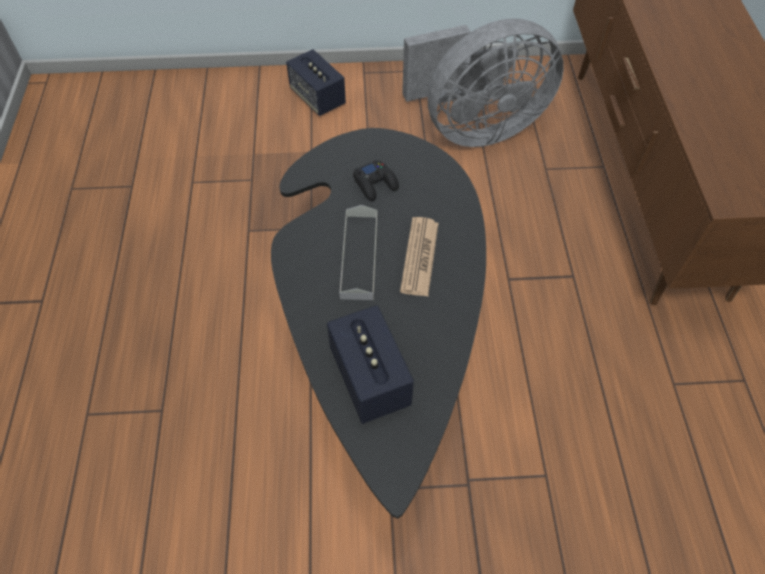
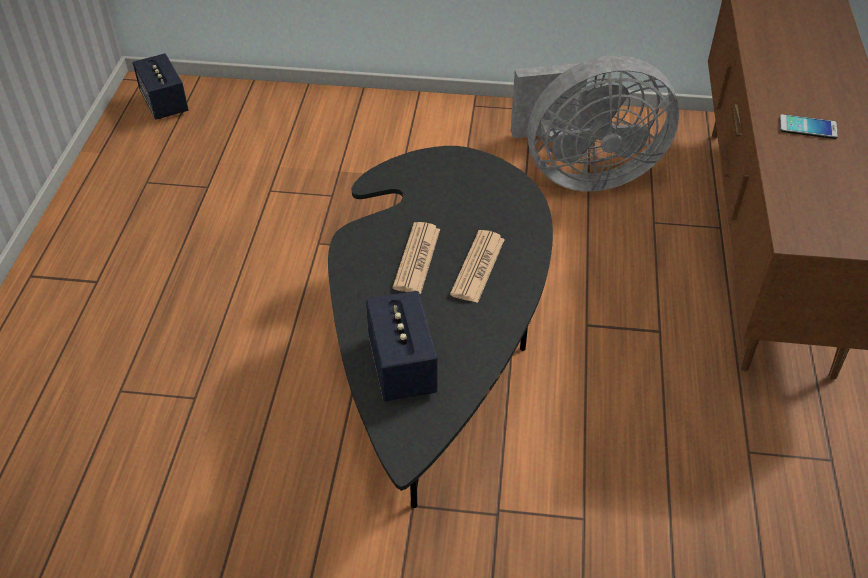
camera: 10 degrees right, 10 degrees down
speaker [286,49,346,116] -> speaker moved to [133,53,189,120]
grey tray [339,205,377,300] -> newspaper [393,222,440,294]
black game controller [353,160,399,201] -> none
none -> phone [780,114,838,139]

